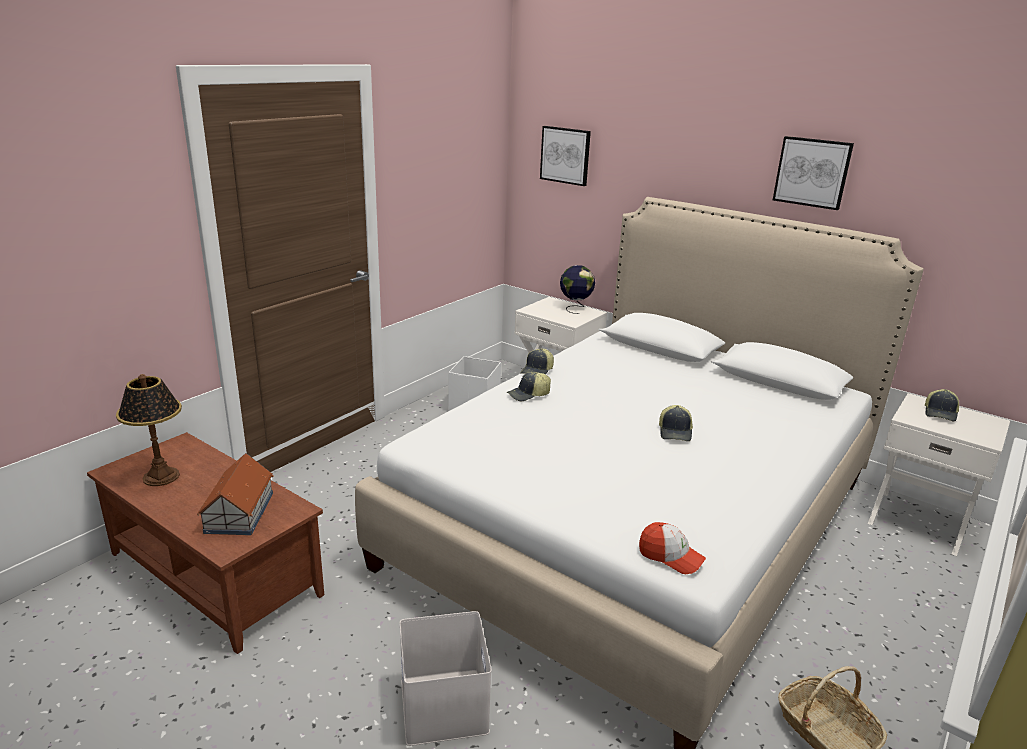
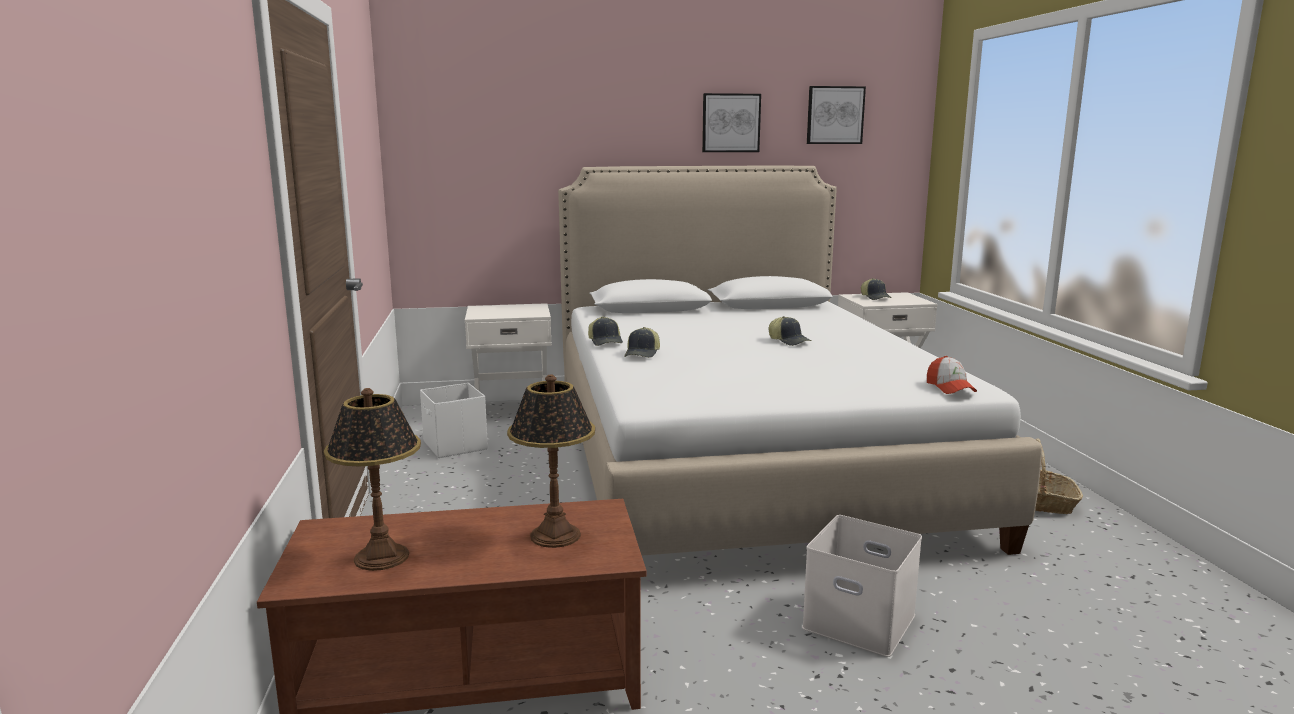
camera: 45 degrees left, 10 degrees down
toy house [197,453,274,535] -> table lamp [507,374,595,548]
picture [540,126,591,186] -> picture moved to [807,86,866,144]
globe [560,265,595,314] -> none
cap [639,522,706,574] -> cap turned 90 degrees clockwise [927,356,977,394]

